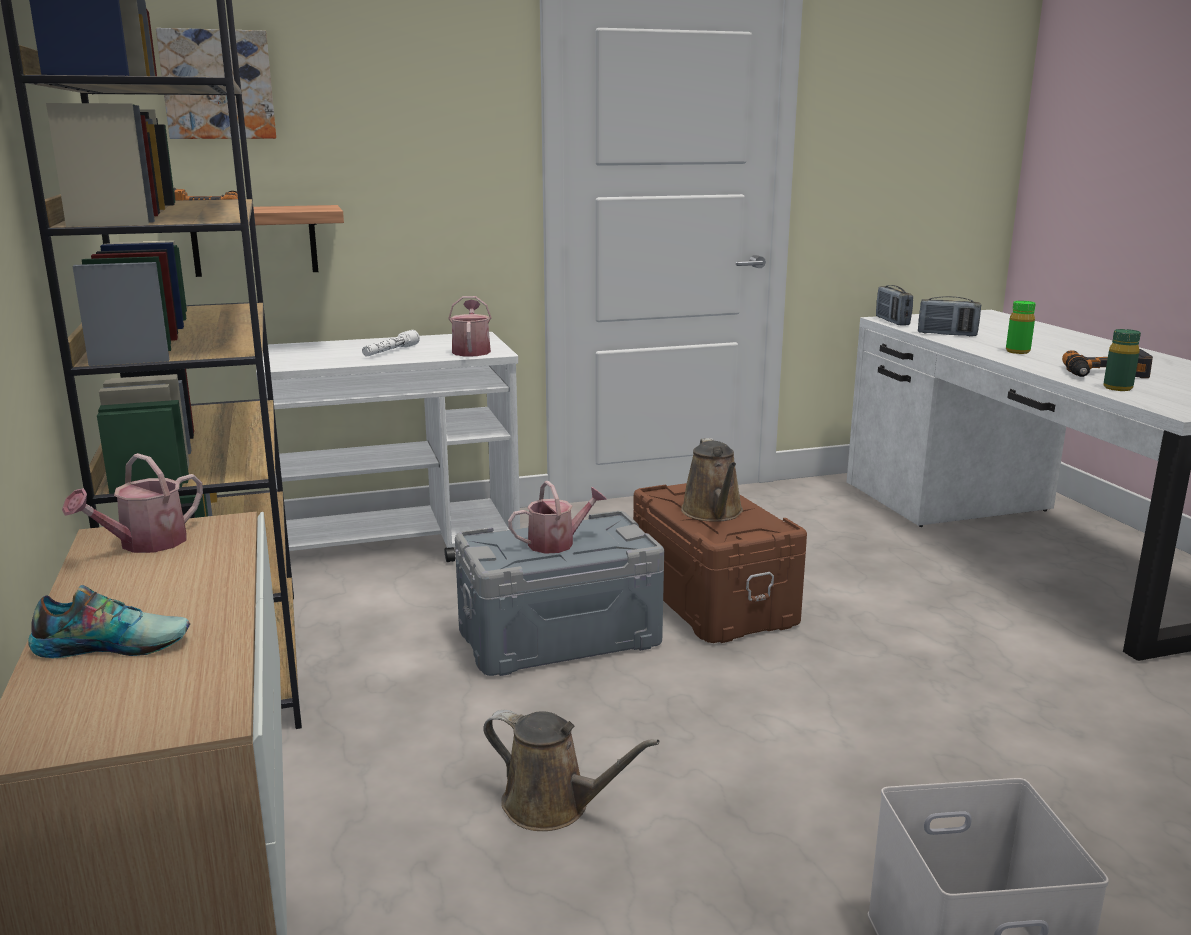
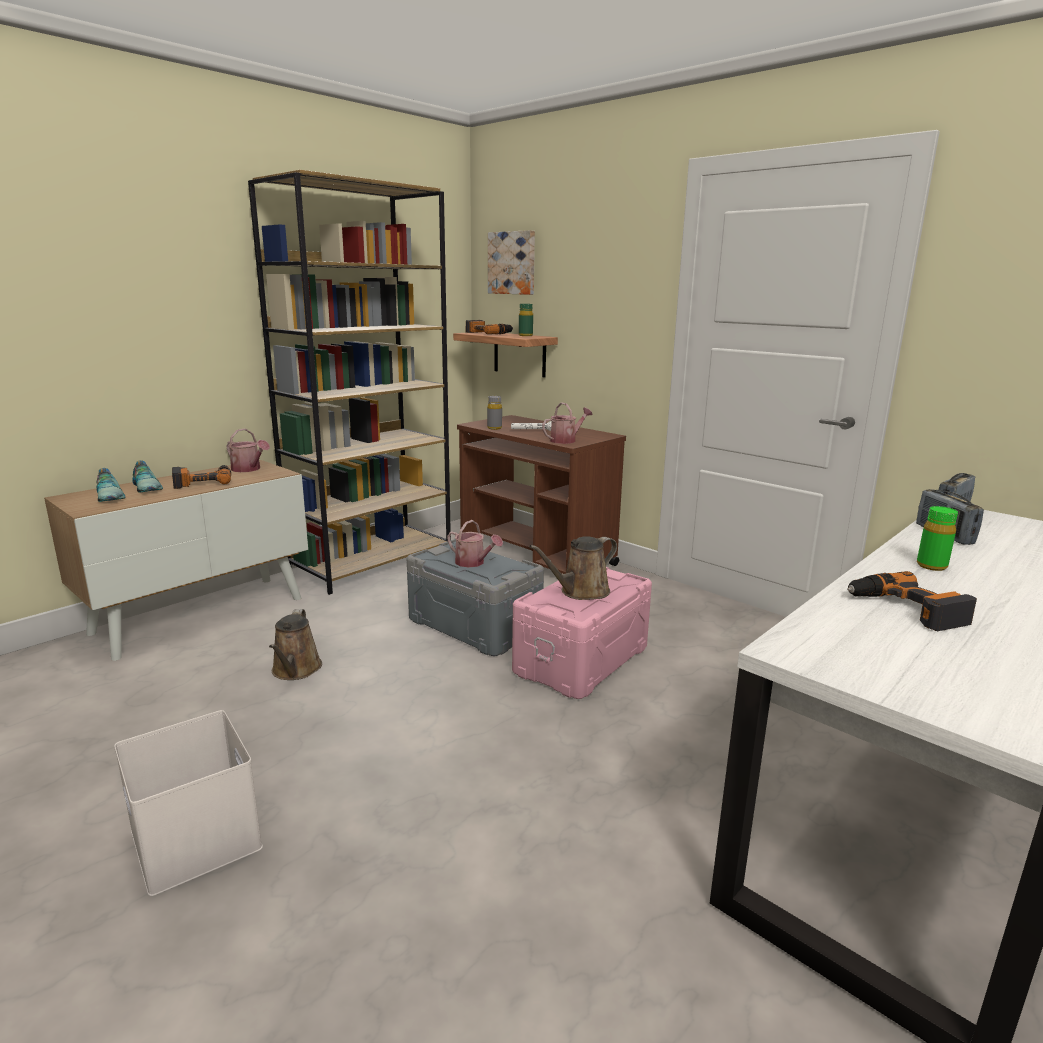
camera: 60 degrees right, 0 degrees up
watering can [62,453,203,553] -> watering can turned 150 degrees counterclockwise [227,429,270,472]
white cart [256,332,520,562] -> brown cart [457,415,626,574]
brown storage box [633,483,807,643] -> pink storage box [512,567,652,699]
green bottle [1104,329,1141,391] -> green bottle moved to [519,304,533,336]
none -> shoe [97,468,126,502]
none -> power drill [172,465,231,489]
none -> grey bottle [487,396,502,430]

